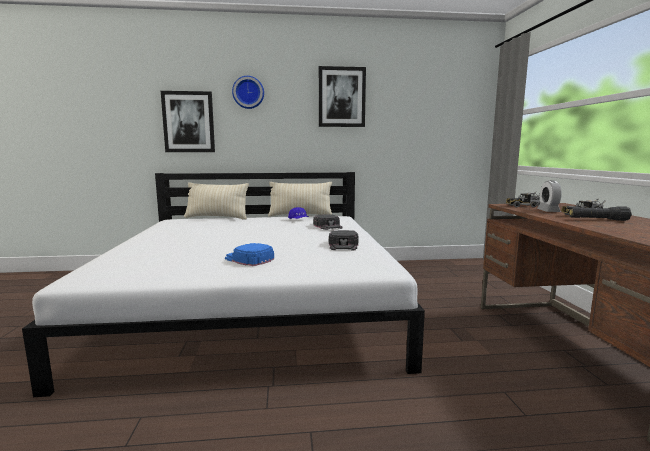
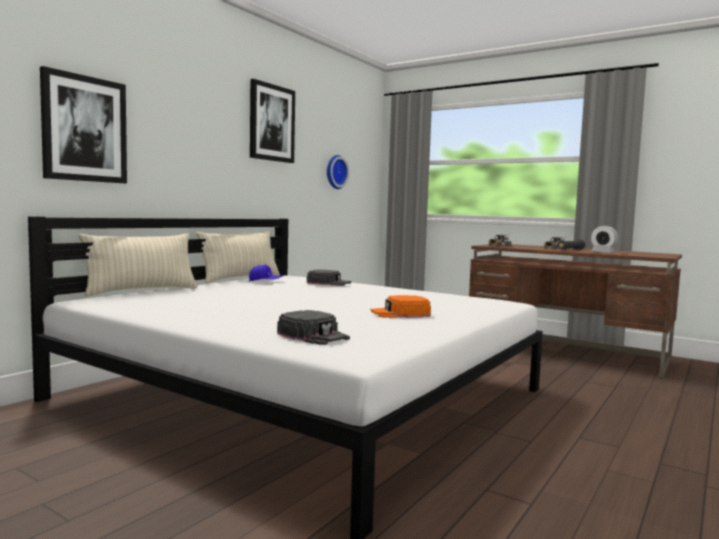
camera: 50 degrees left, 5 degrees down
blue cap [225,243,274,266] -> orange cap [371,295,431,318]
wall clock [232,76,264,109] -> wall clock moved to [327,155,349,189]
black cap [329,230,358,251] -> black cap moved to [277,310,350,345]
alarm clock [537,180,562,212] -> alarm clock moved to [591,225,618,253]

